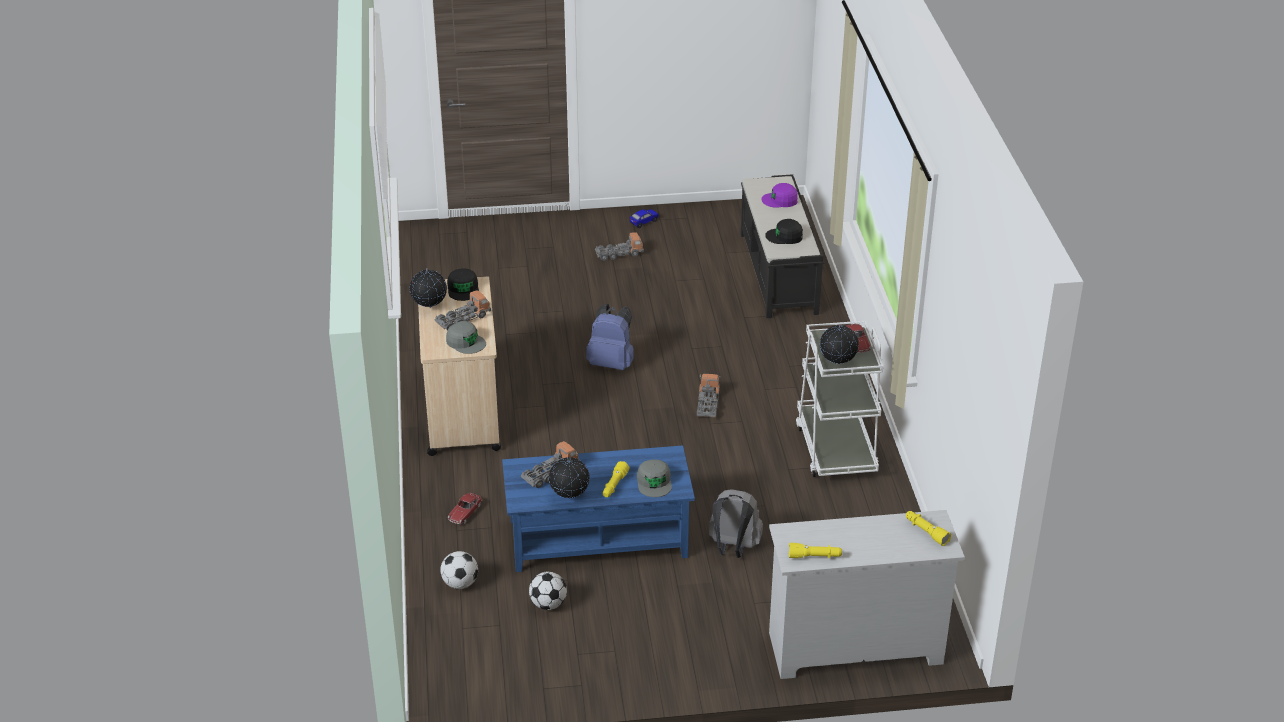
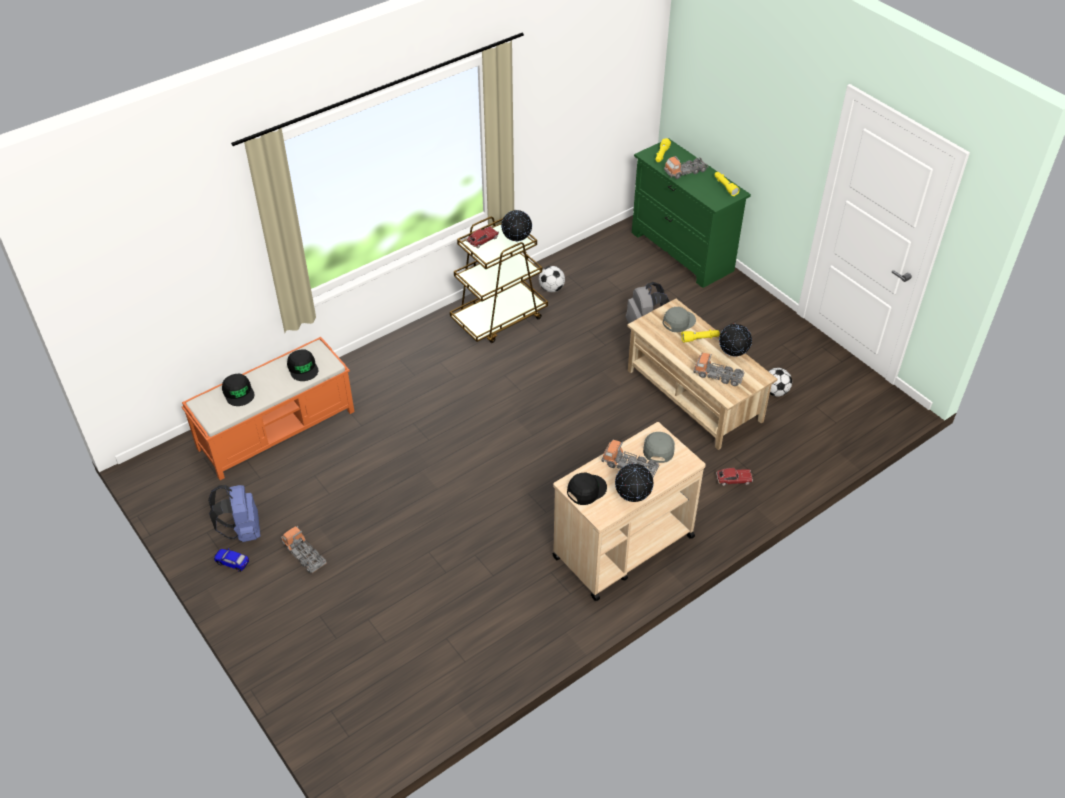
camera: 120 degrees left, 10 degrees up
football [440,551,478,589] -> football moved to [539,266,565,292]
blue coffee table [502,445,695,572] -> beige coffee table [627,299,778,450]
blue backpack [586,304,634,370] -> blue backpack moved to [208,485,261,542]
toy truck [697,374,721,418] -> toy truck moved to [664,156,708,179]
black bench [741,174,824,318] -> orange bench [182,337,354,480]
purple cap [761,183,798,207] -> black cap [222,374,255,406]
white dresser [769,510,965,679] -> green dresser [632,138,751,288]
white cart [796,321,883,477] -> brown cart [450,217,548,343]

